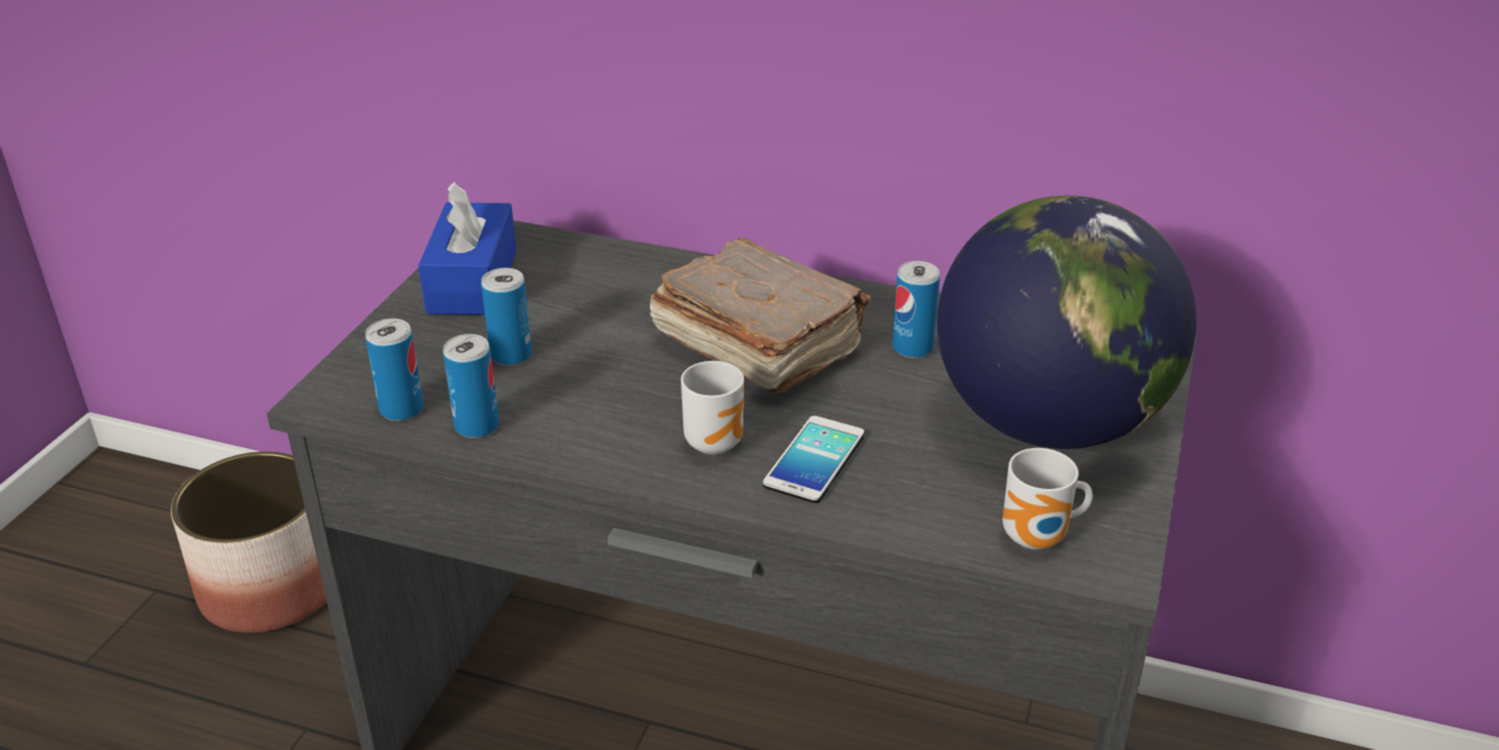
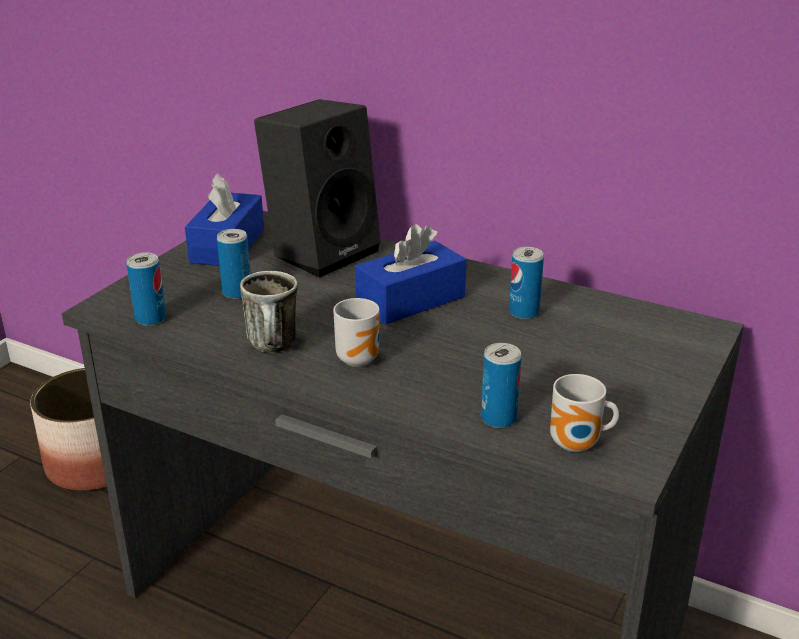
camera: 10 degrees right, 5 degrees down
can [443,334,499,438] -> can moved to [481,343,522,428]
brown book [650,238,871,393] -> blue tissue box [355,224,467,325]
phone [763,416,864,504] -> none
globe [937,196,1196,449] -> none
none -> mug [240,271,298,353]
none -> black speaker [254,99,381,278]

